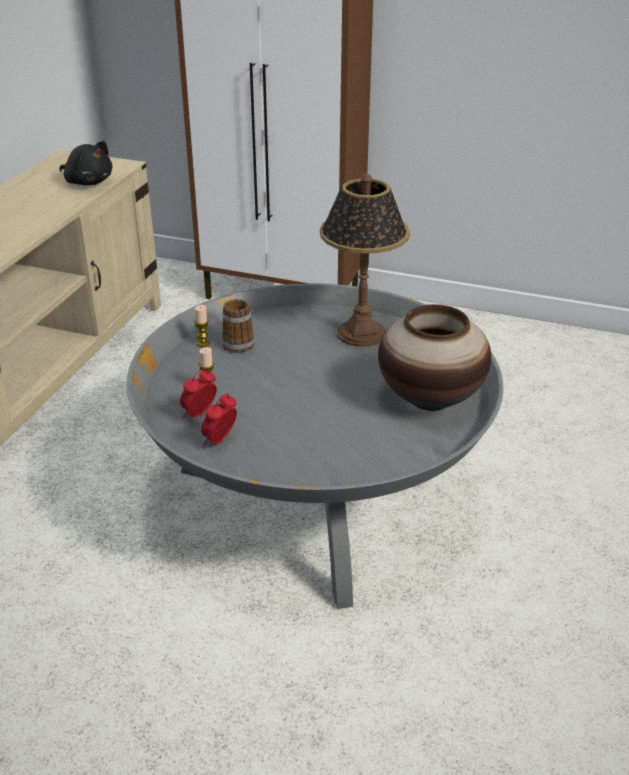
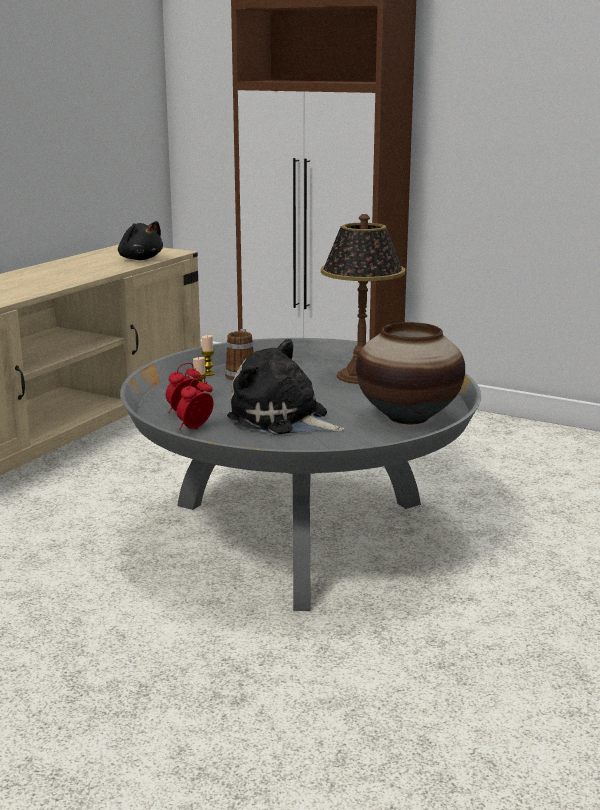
camera: 10 degrees right, 15 degrees down
none -> plush toy [227,339,344,435]

